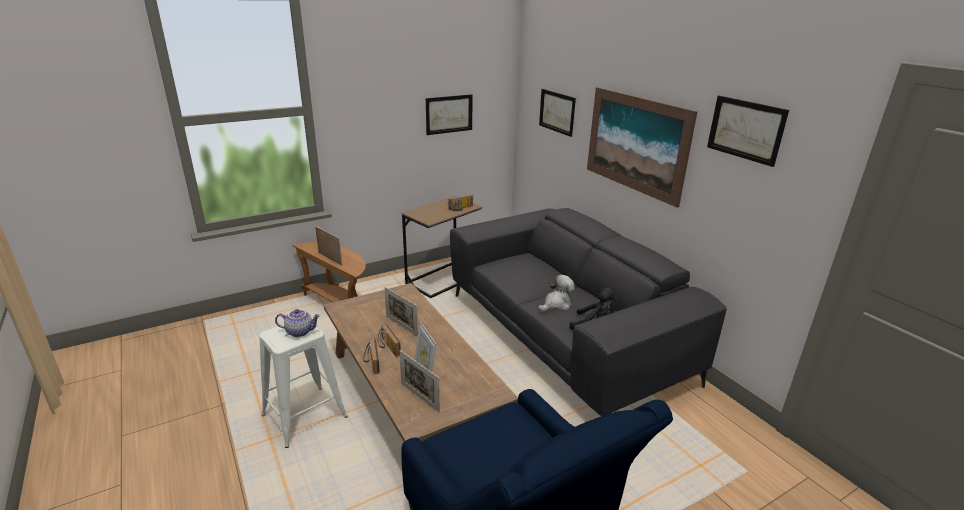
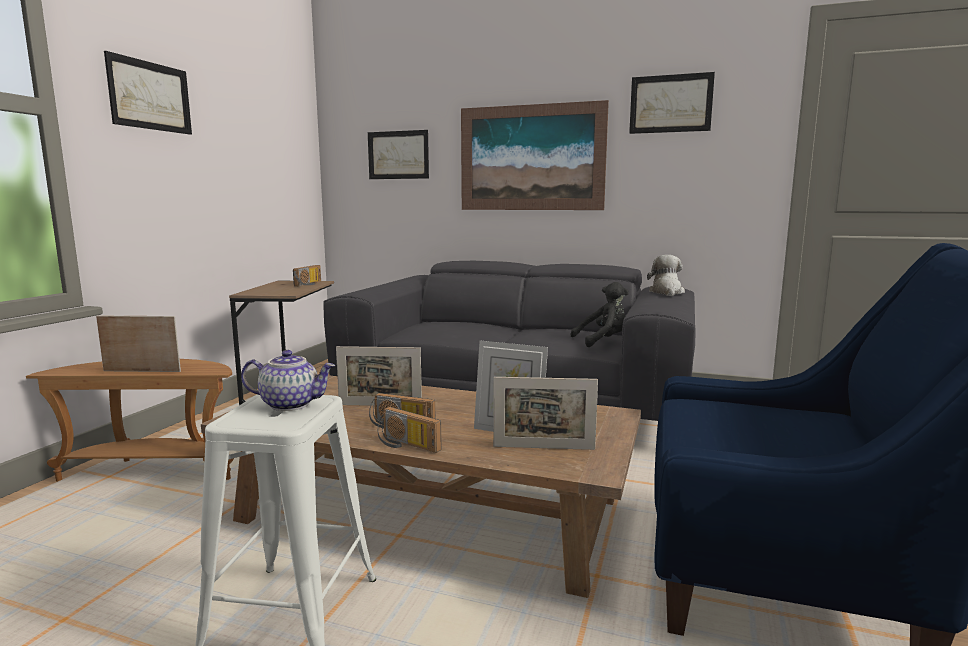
camera: 40 degrees left, 15 degrees down
teapot [275,309,320,337] -> teapot turned 45 degrees clockwise [241,350,335,411]
picture [426,94,473,135] -> picture moved to [104,51,192,135]
plush toy [538,275,575,312] -> plush toy moved to [647,255,685,296]

